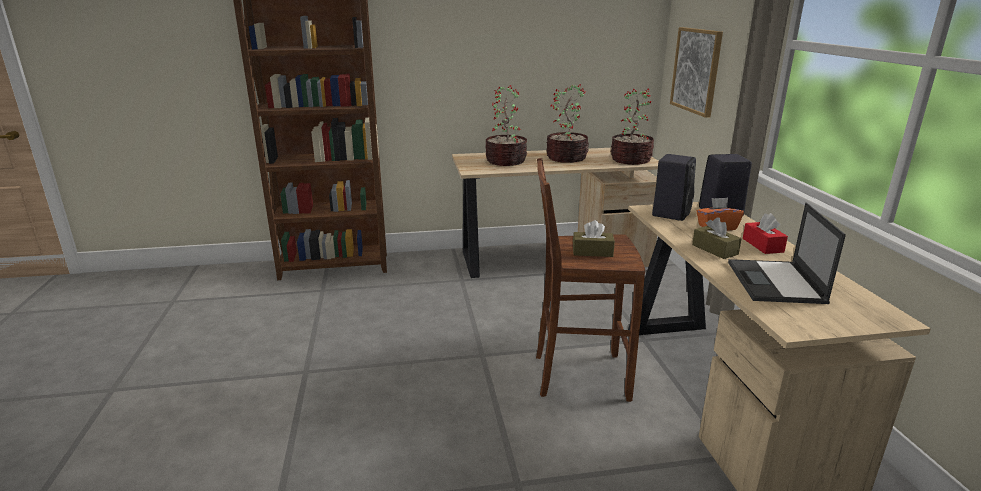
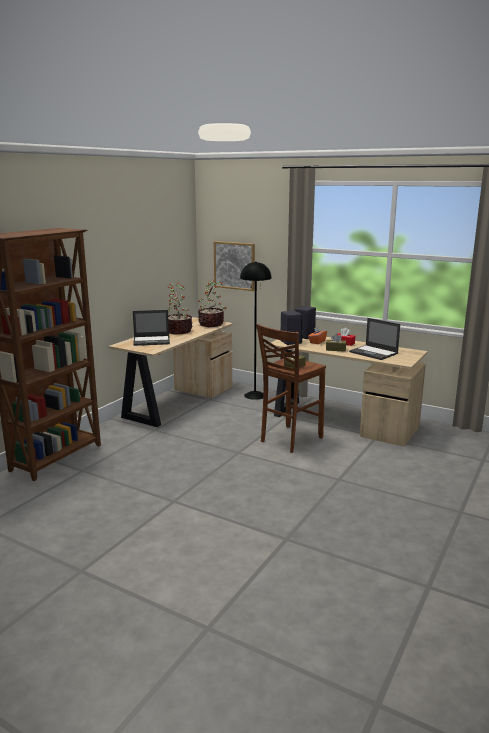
camera: 50 degrees left, 5 degrees down
potted plant [485,85,527,166] -> laptop [133,310,170,346]
none -> black floor lamp [240,261,272,400]

